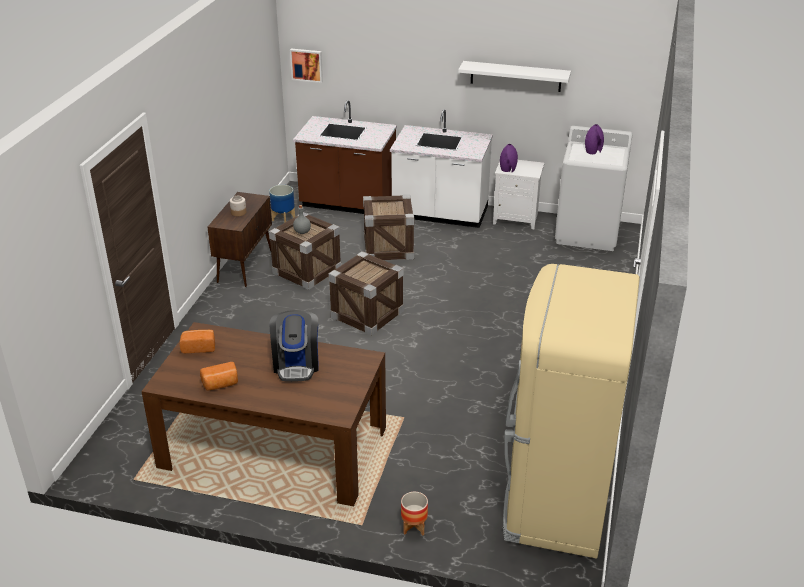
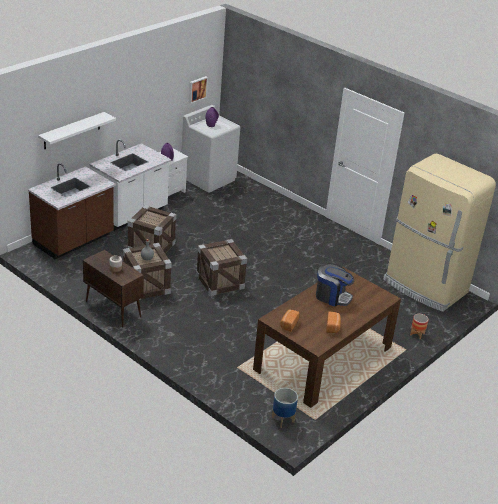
camera: 65 degrees left, 0 degrees up
planter [269,185,295,223] -> planter moved to [272,388,298,428]
picture [290,49,323,83] -> picture moved to [189,76,208,104]
white shelf [458,61,571,92] -> white shelf moved to [38,112,116,149]

